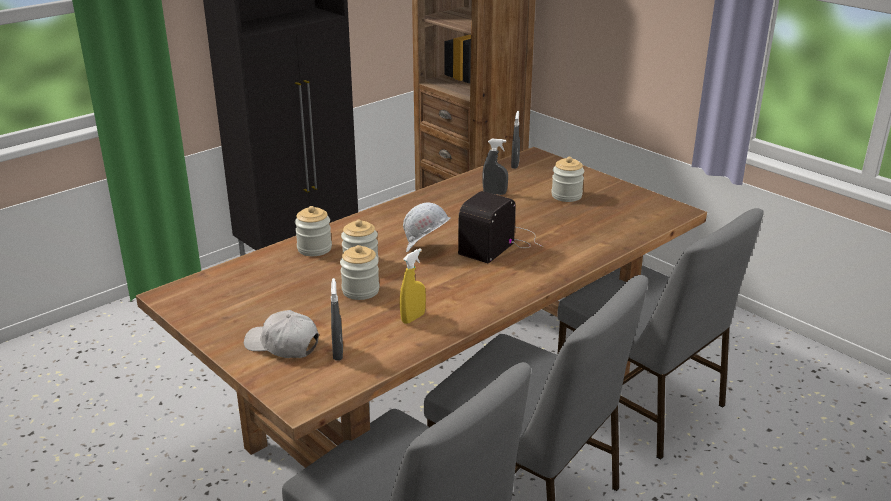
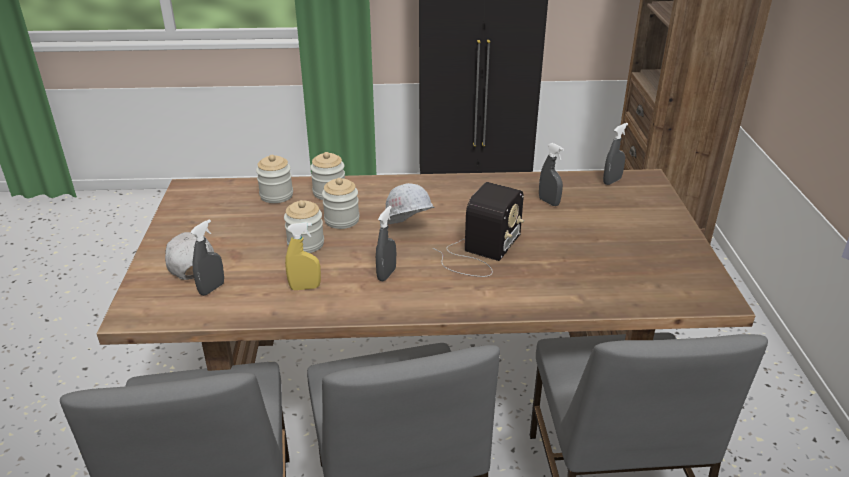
camera: 40 degrees right, 5 degrees up
radio [458,191,544,264] -> radio turned 135 degrees clockwise [433,182,524,277]
jar [551,157,584,202] -> jar moved to [256,155,293,203]
none -> grey spray bottle [376,206,396,282]

